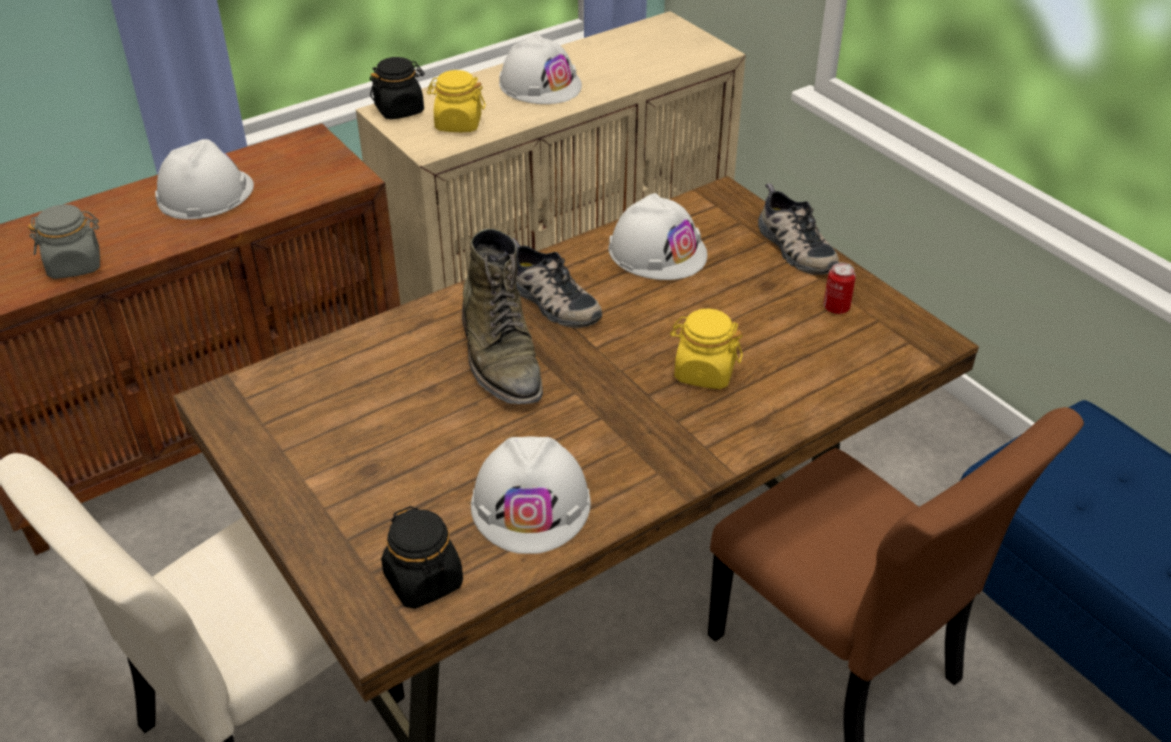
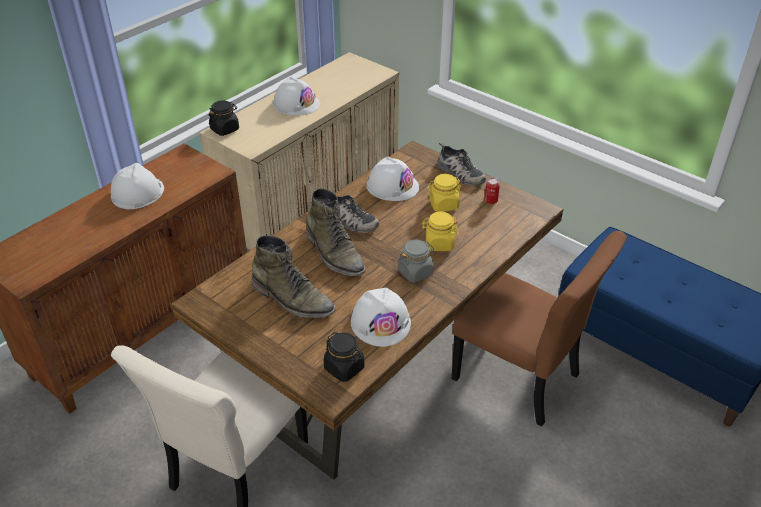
camera: 15 degrees left, 0 degrees up
grey jar [28,204,100,279] -> grey jar moved to [398,239,434,283]
yellow jar [427,70,486,132] -> yellow jar moved to [427,174,462,212]
none -> green boot [251,235,336,318]

